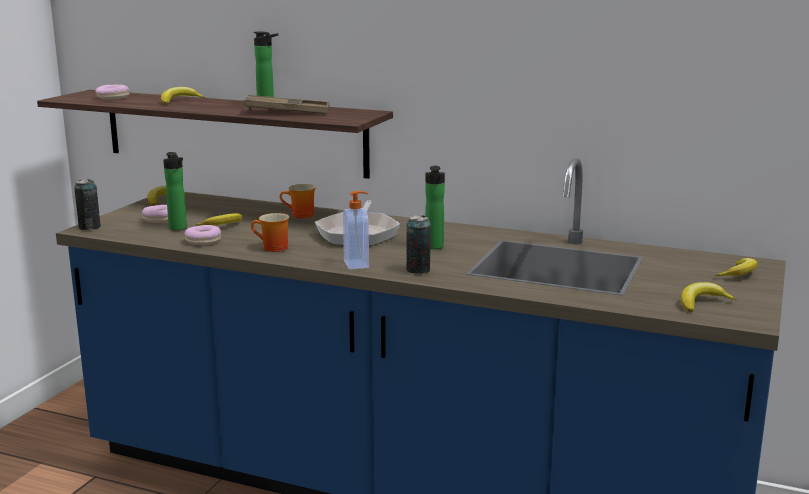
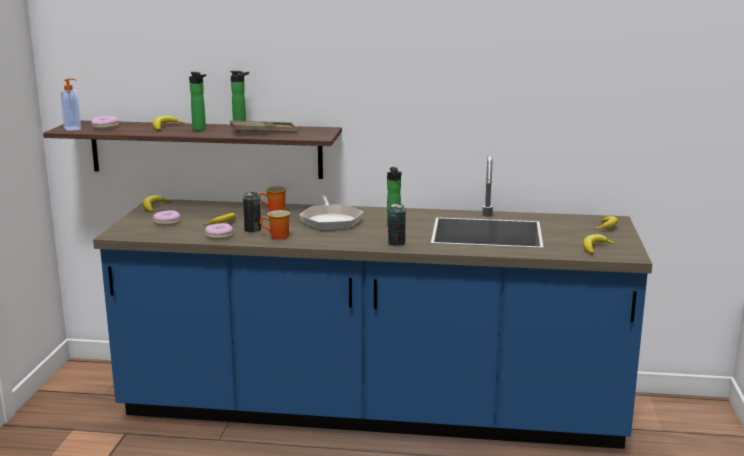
camera: 15 degrees left, 0 degrees up
can [74,179,101,230] -> can moved to [243,192,261,232]
bottle [163,152,187,231] -> bottle moved to [189,72,206,131]
soap dispenser [343,191,369,270] -> soap dispenser moved to [61,78,81,131]

